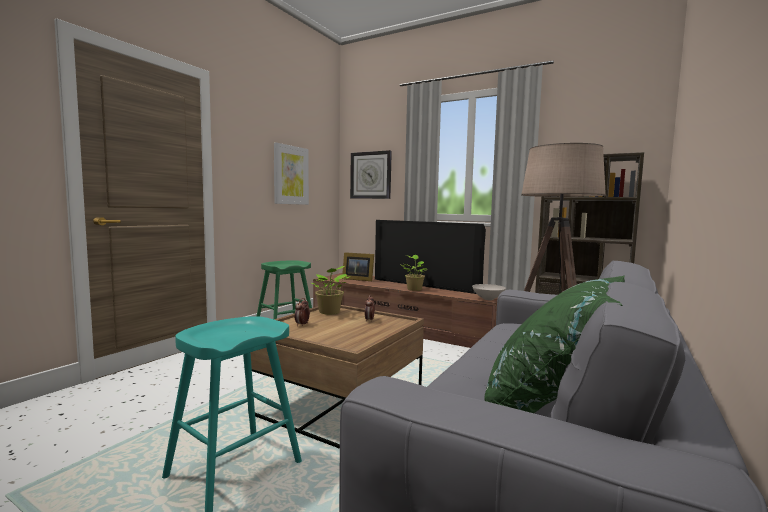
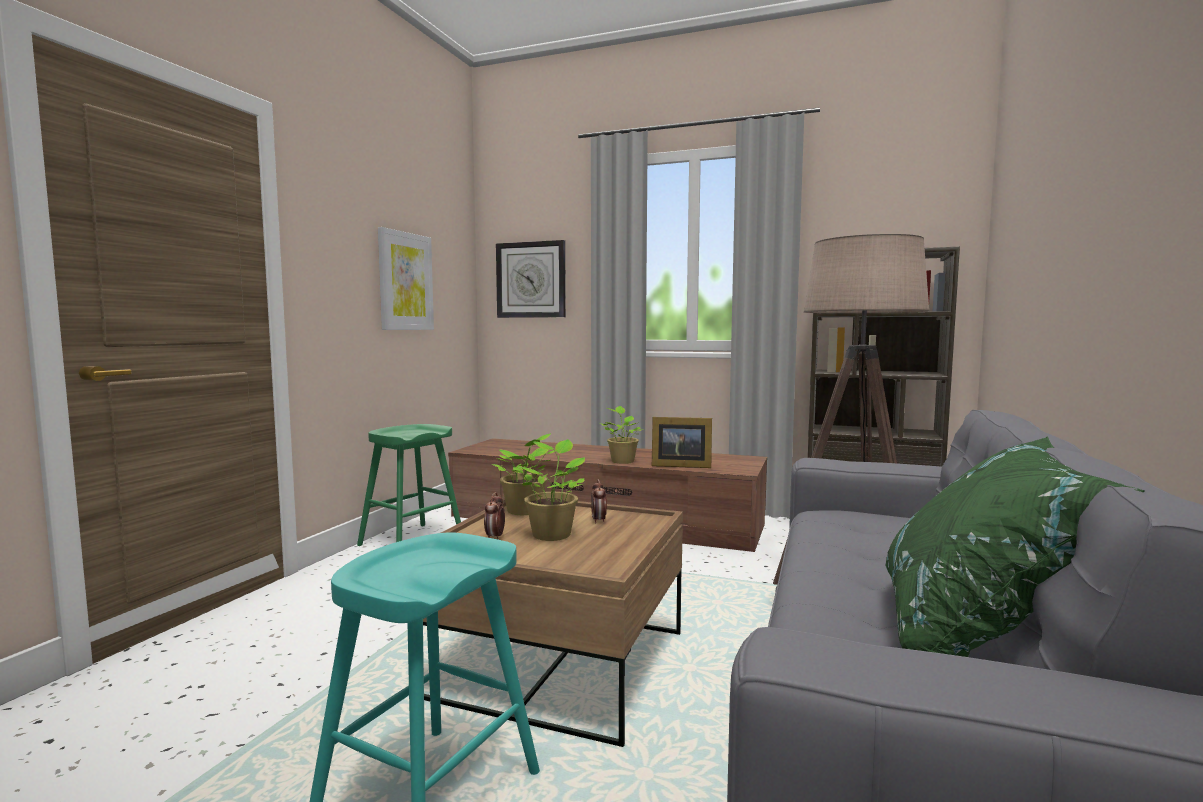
camera: 10 degrees left, 0 degrees up
picture frame [342,252,374,281] -> picture frame moved to [652,417,712,468]
television [375,220,486,294] -> none
white bowl [472,284,506,300] -> none
none -> potted plant [511,439,585,541]

